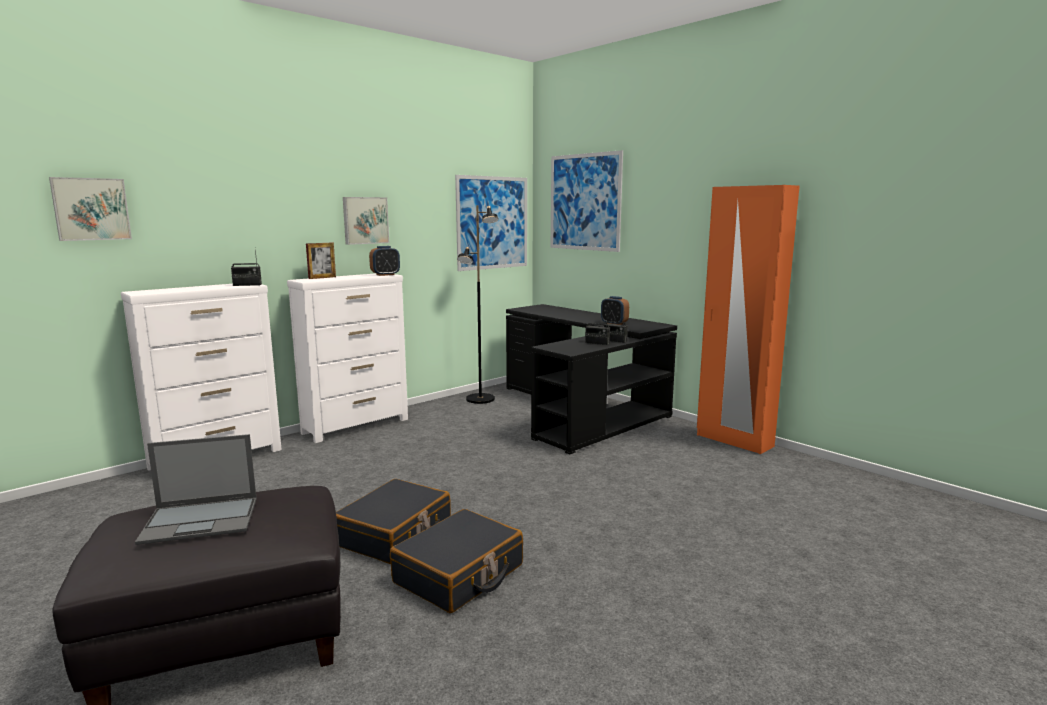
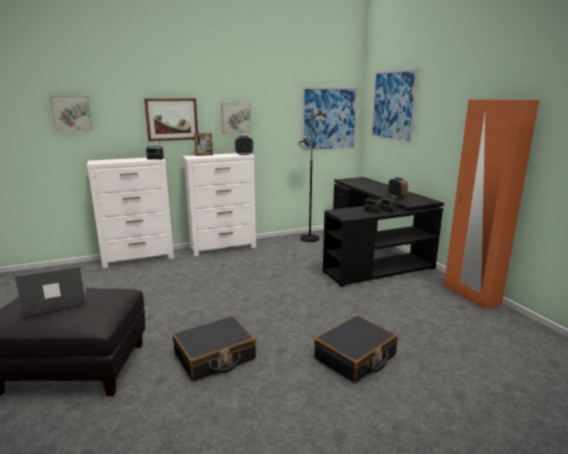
camera: 20 degrees right, 5 degrees up
laptop [135,434,257,545] -> laptop turned 150 degrees clockwise [15,266,86,317]
black suitcase [336,479,451,564] -> black suitcase moved to [314,316,398,383]
none -> picture [144,98,198,141]

